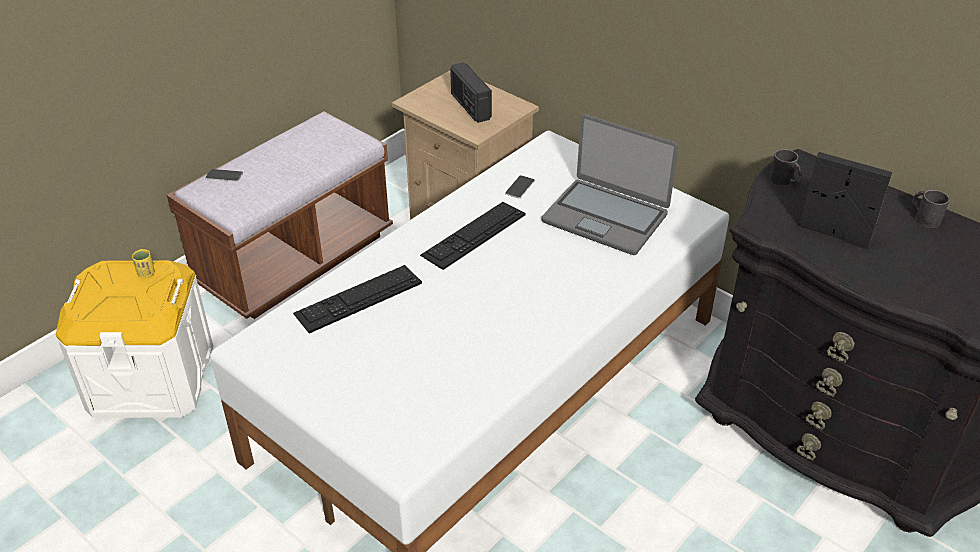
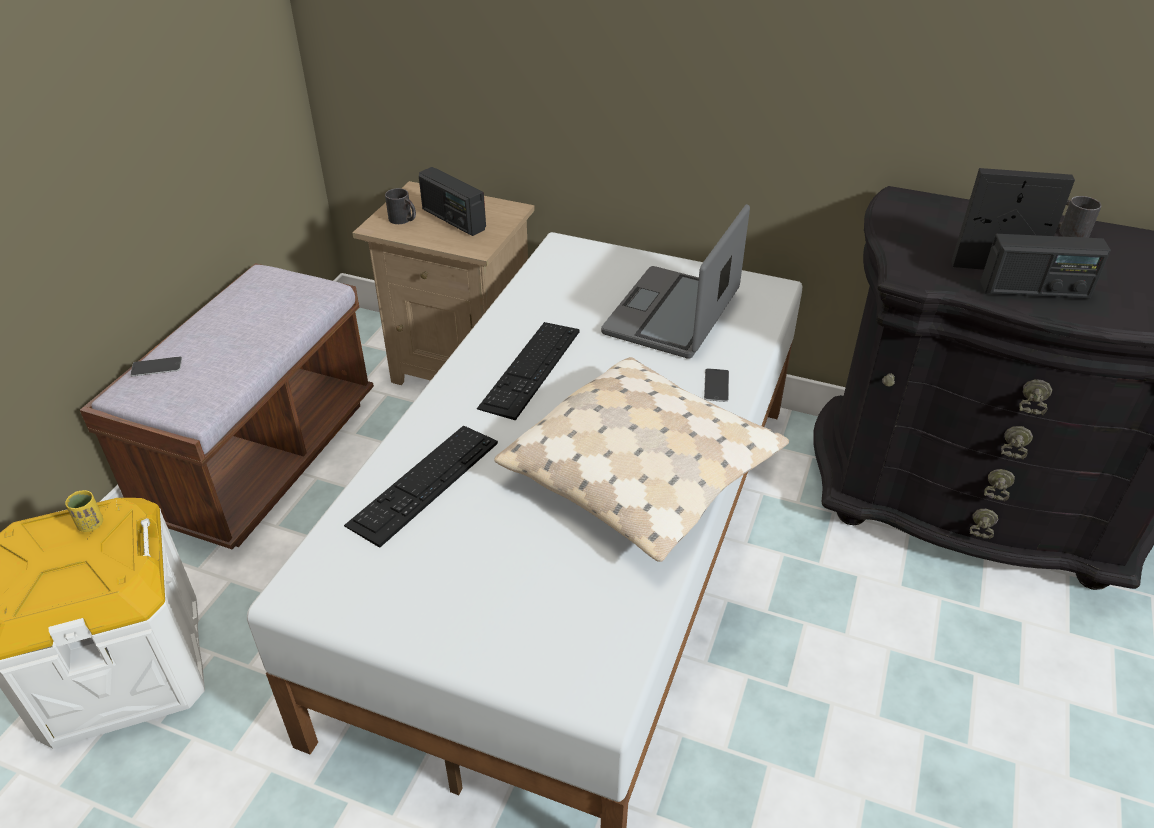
camera: 20 degrees left, 0 degrees up
phone [505,175,535,198] -> phone moved to [704,368,729,402]
laptop [541,114,679,255] -> laptop turned 105 degrees clockwise [601,204,750,359]
black mug [770,149,802,186] -> black mug moved to [385,188,416,224]
none -> beige pillow [494,357,789,562]
none -> radio [980,234,1111,299]

